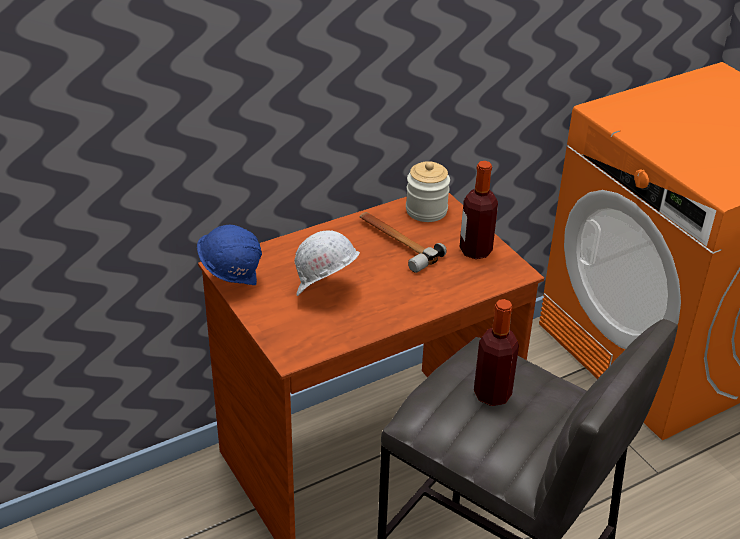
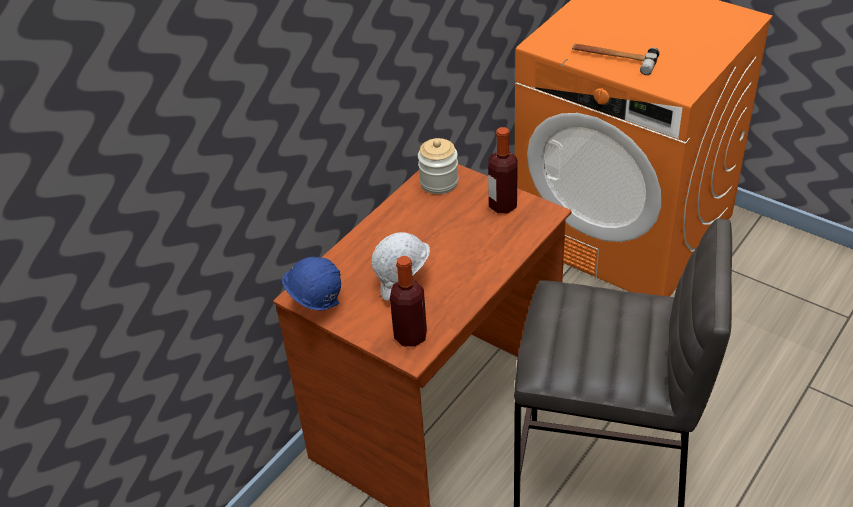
camera: 20 degrees left, 5 degrees up
hammer [359,212,447,273] -> hammer moved to [572,44,659,75]
bottle [474,299,519,406] -> bottle moved to [390,256,427,347]

